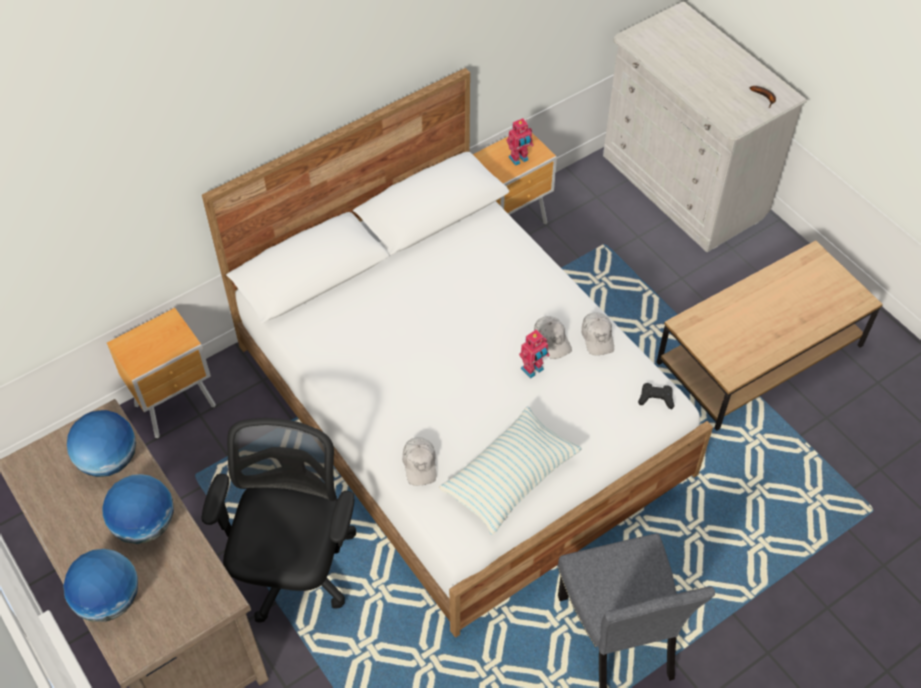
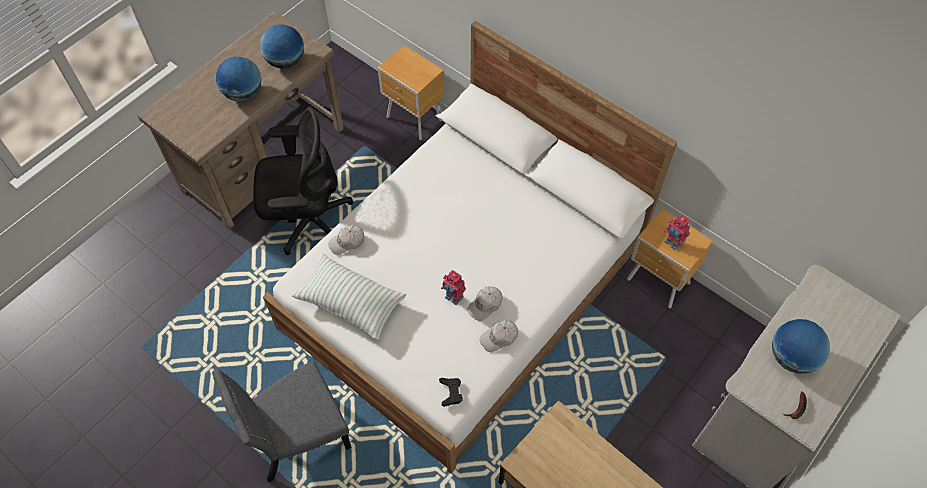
camera: 75 degrees right, 5 degrees up
globe [63,549,138,622] -> globe moved to [772,319,830,374]

